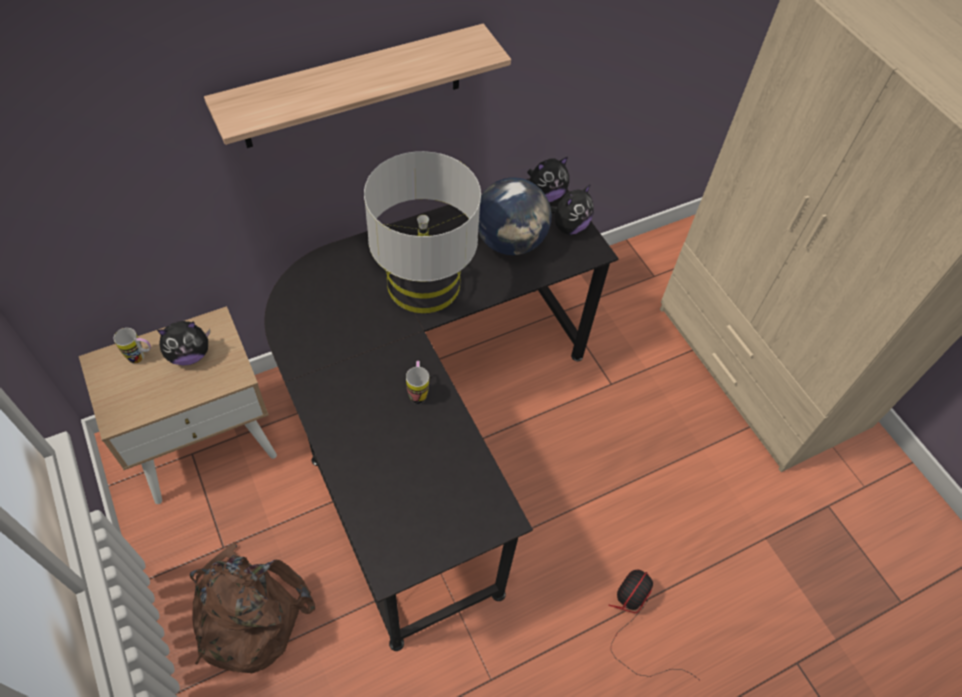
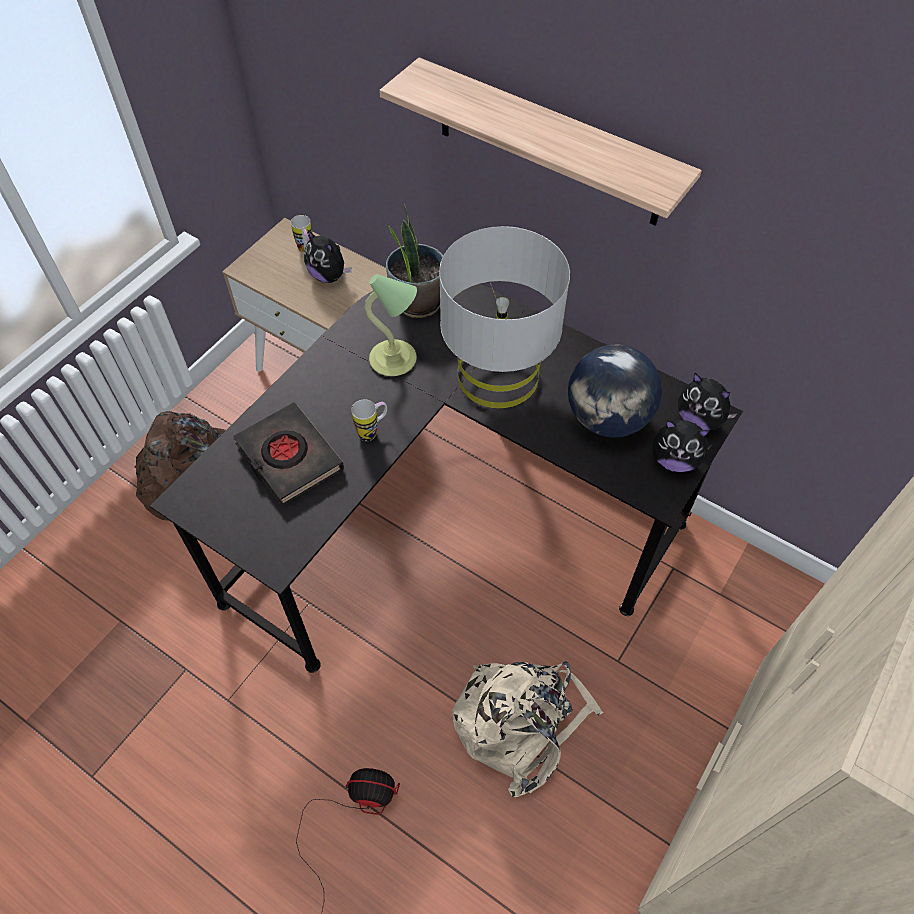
camera: 65 degrees right, 0 degrees up
none -> black book [233,402,344,506]
none -> table lamp [365,274,417,376]
none -> potted plant [386,204,443,318]
none -> beige backpack [452,662,603,797]

